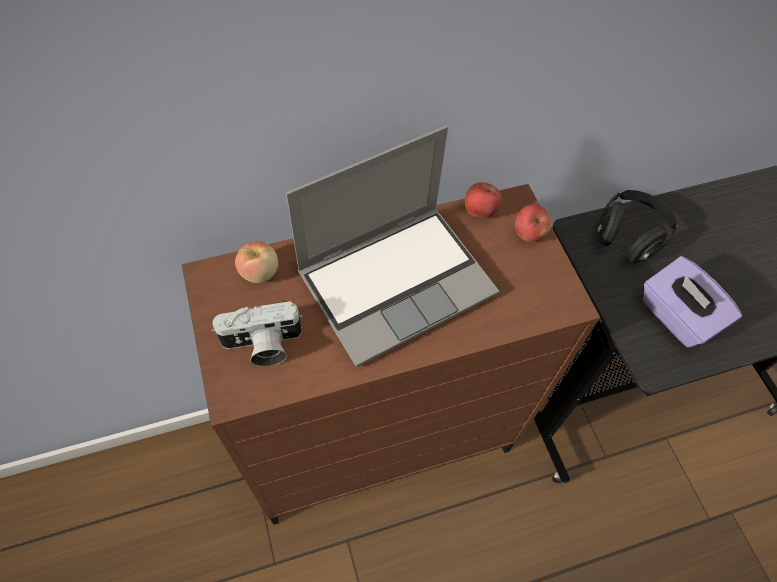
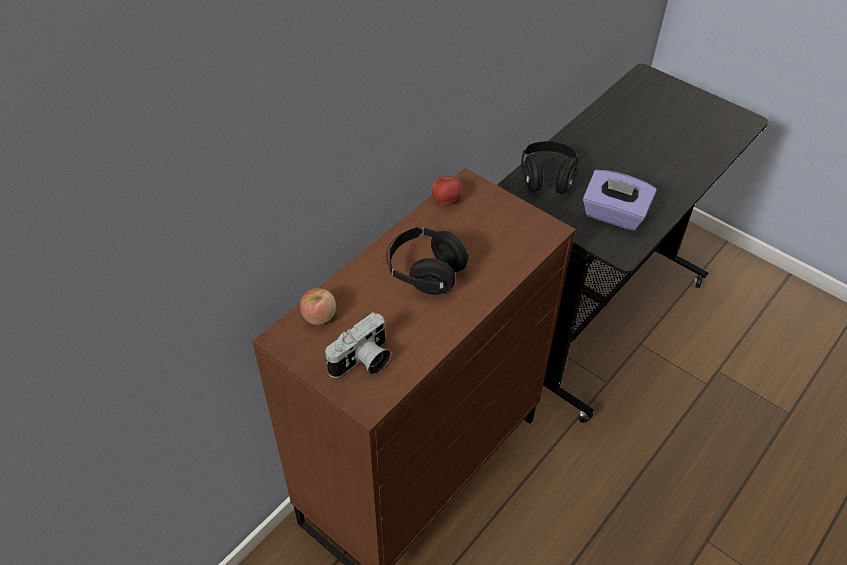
camera: 30 degrees left, 10 degrees down
laptop [286,126,499,368] -> black headphones [386,227,469,295]
apple [514,204,552,242] -> none

